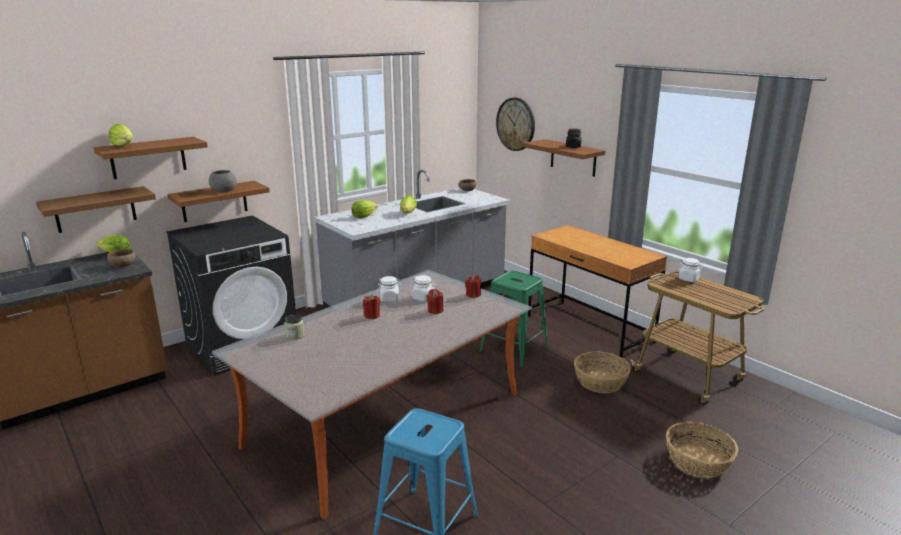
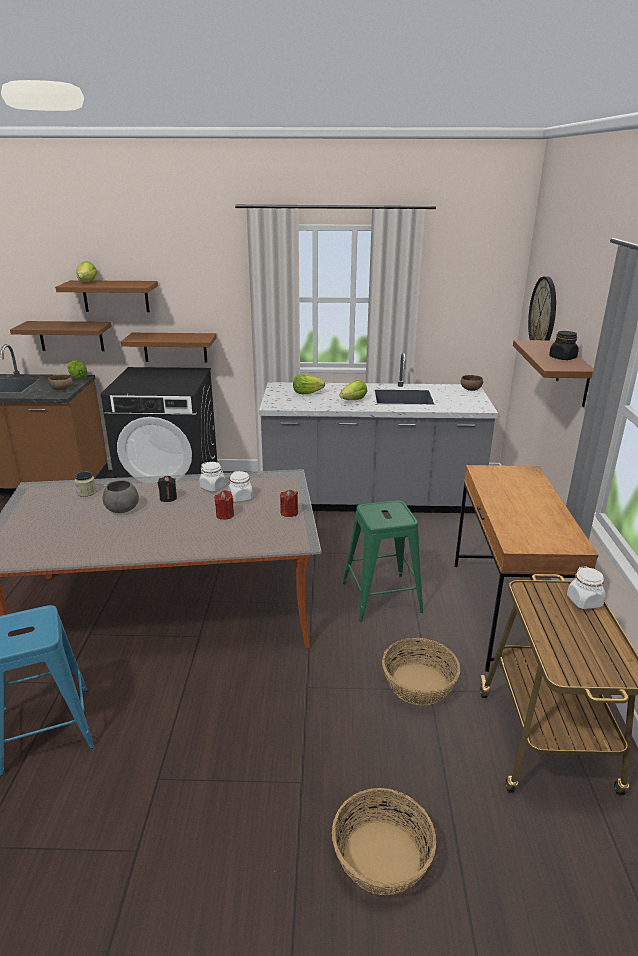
camera: 40 degrees right, 5 degrees up
grey bowl [209,170,237,192] -> grey bowl moved to [103,480,139,513]
red candle [363,295,380,319] -> black candle [158,476,177,502]

